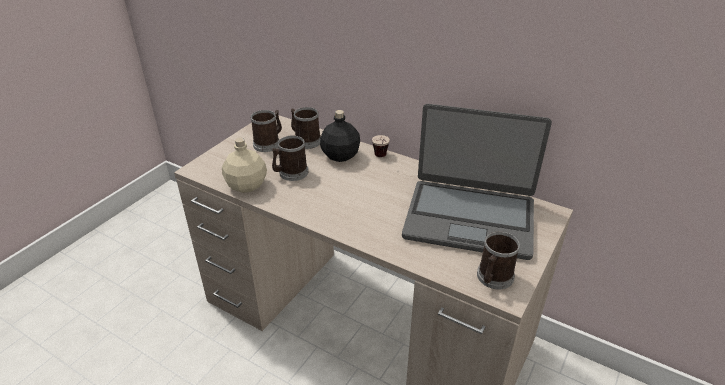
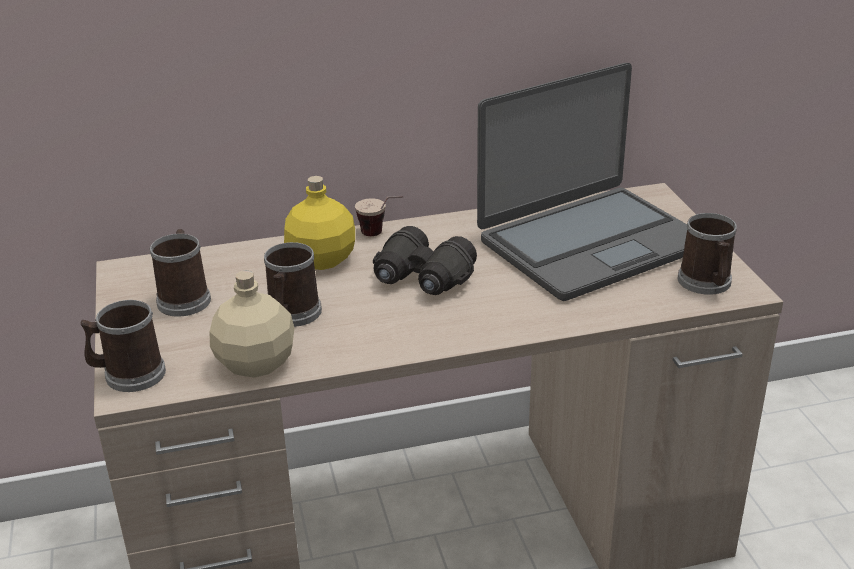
camera: 45 degrees left, 5 degrees down
mug [291,107,321,149] -> mug moved to [80,300,166,392]
black bottle [320,110,360,162] -> yellow bottle [284,176,355,270]
none -> black binoculars [373,226,477,295]

